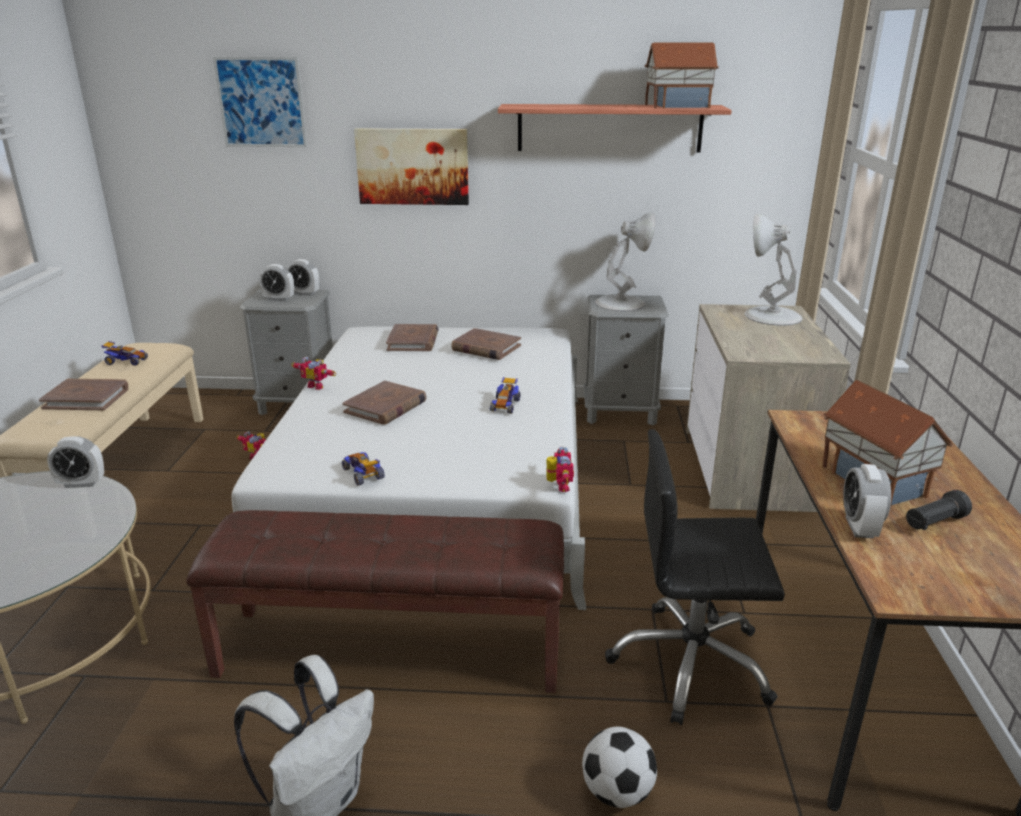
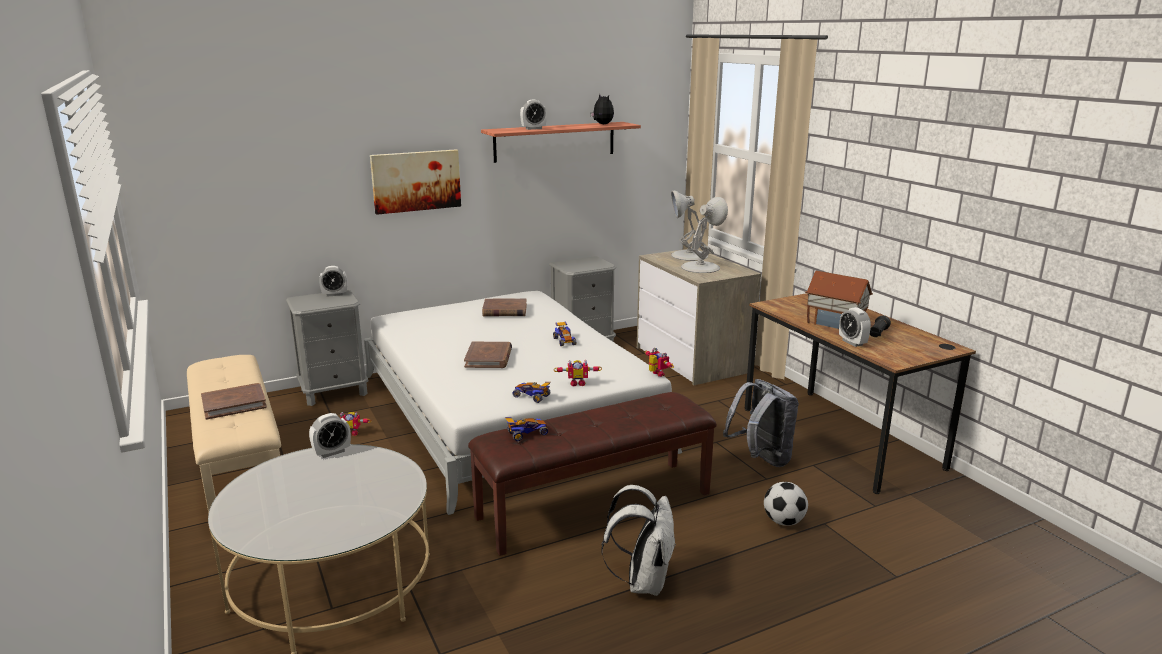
camera: 30 degrees left, 5 degrees down
toy car [101,341,148,366] -> toy car moved to [505,417,548,441]
picture [213,57,307,147] -> none
alarm clock [259,264,294,301] -> alarm clock moved to [520,100,547,130]
toy robot [291,357,336,390] -> toy robot moved to [554,359,602,386]
brown book [386,324,439,351] -> none
white table lamp [595,213,655,311] -> white table lamp moved to [681,197,728,273]
black office chair [605,429,785,725] -> grey backpack [723,379,799,467]
toy house [645,42,719,108] -> plush toy [591,94,614,124]

